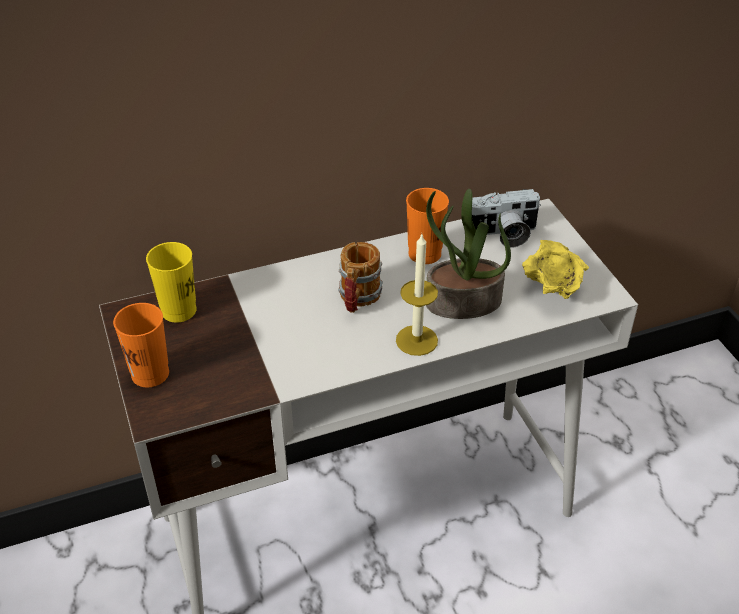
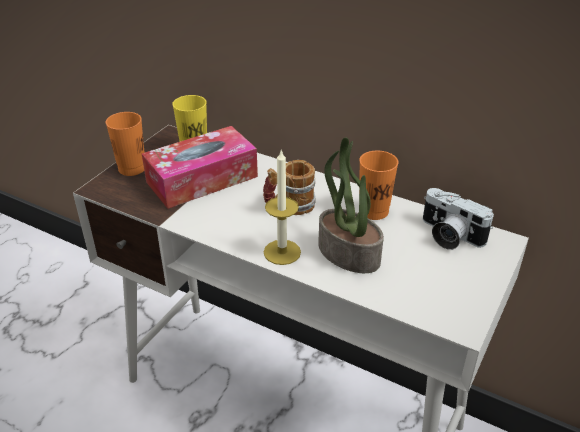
camera: 50 degrees right, 5 degrees down
yellow bowl [522,240,589,299] -> none
none -> tissue box [142,126,258,209]

